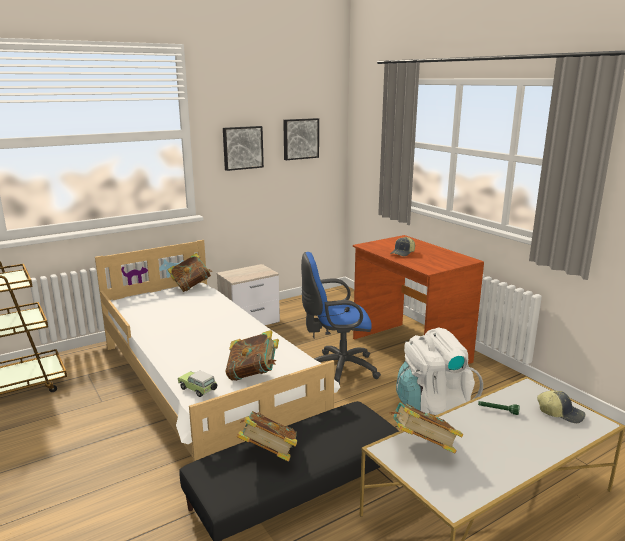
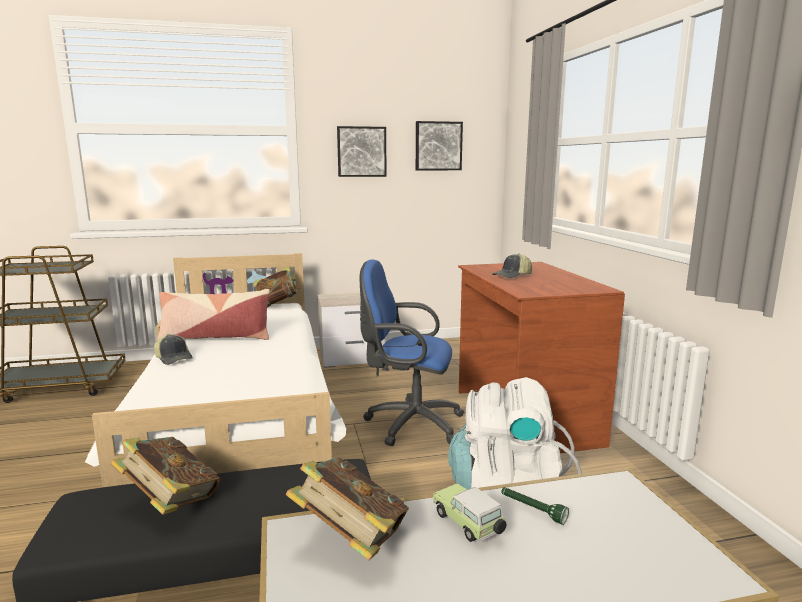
camera: 20 degrees right, 5 degrees down
toy car [178,370,217,397] -> toy car moved to [433,484,507,542]
book [225,330,279,381] -> none
cap [537,390,586,423] -> cap moved to [154,334,193,365]
none -> pillow [158,289,270,340]

